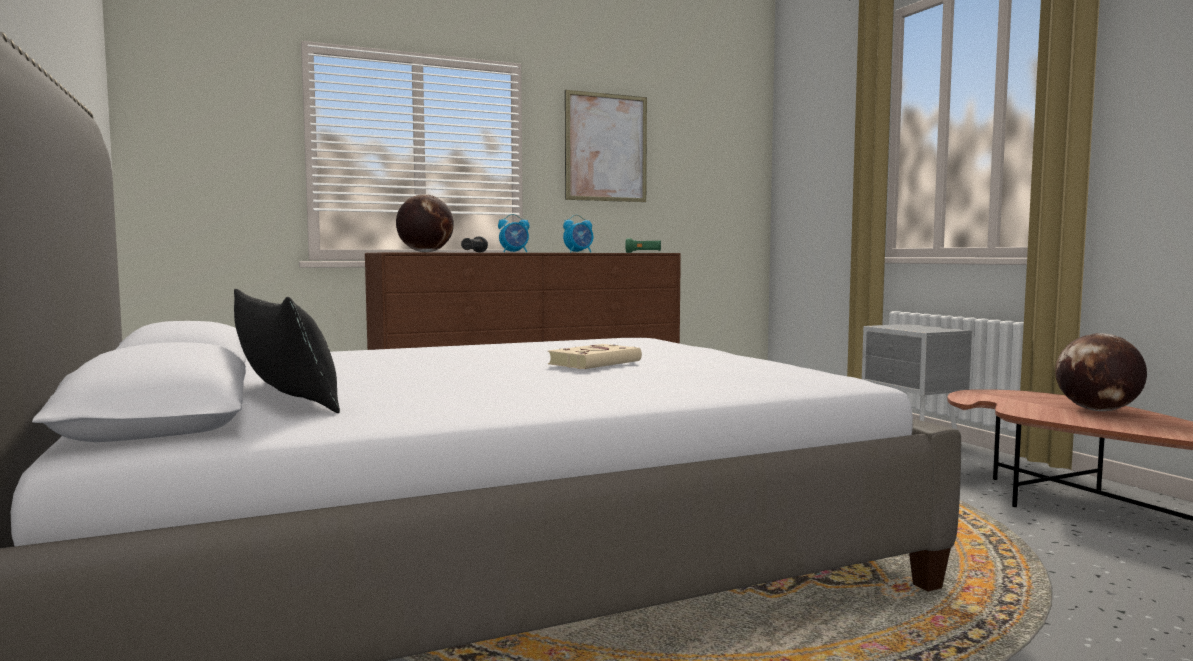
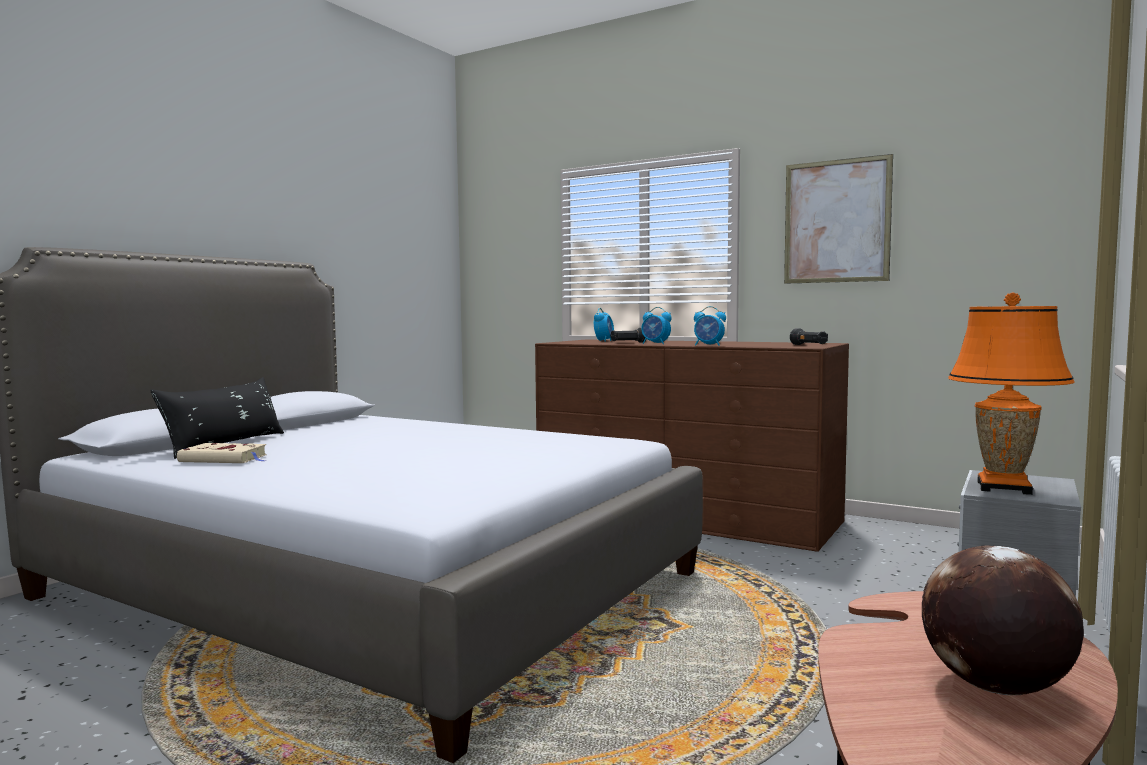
camera: 55 degrees right, 0 degrees up
globe [396,194,454,252] -> alarm clock [594,308,614,342]
beige book [548,344,642,369] -> beige book moved to [177,443,267,463]
green flashlight [625,238,661,253] -> black flashlight [790,328,828,345]
none -> orange table lamp [948,292,1074,495]

